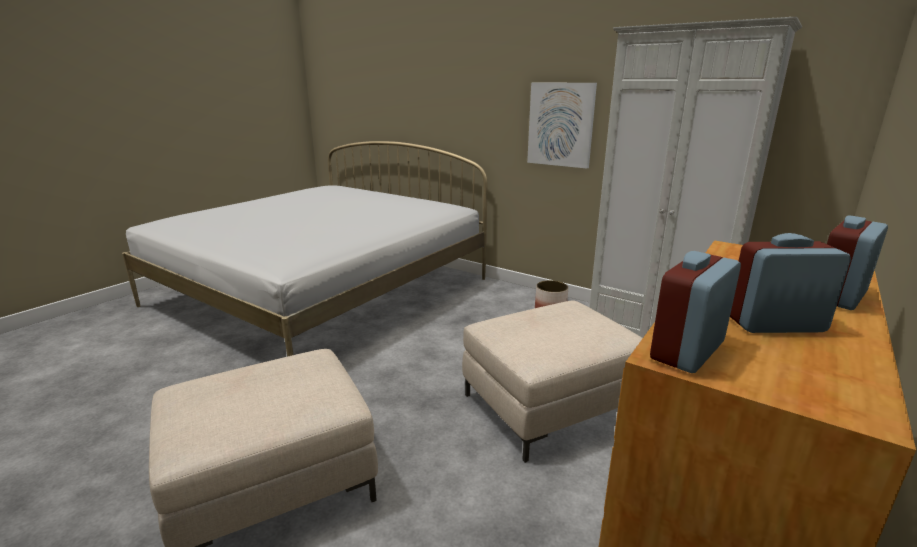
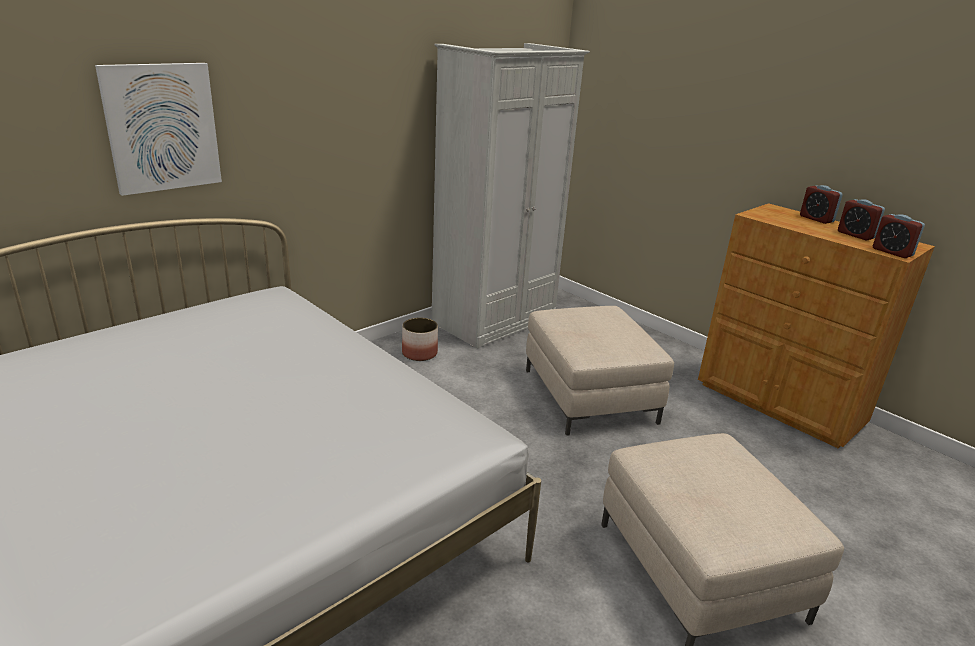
camera: 80 degrees left, 5 degrees up
picture [527,83,597,169] -> picture moved to [95,63,222,196]
alarm clock [730,233,851,333] -> alarm clock turned 45 degrees counterclockwise [838,199,885,240]

